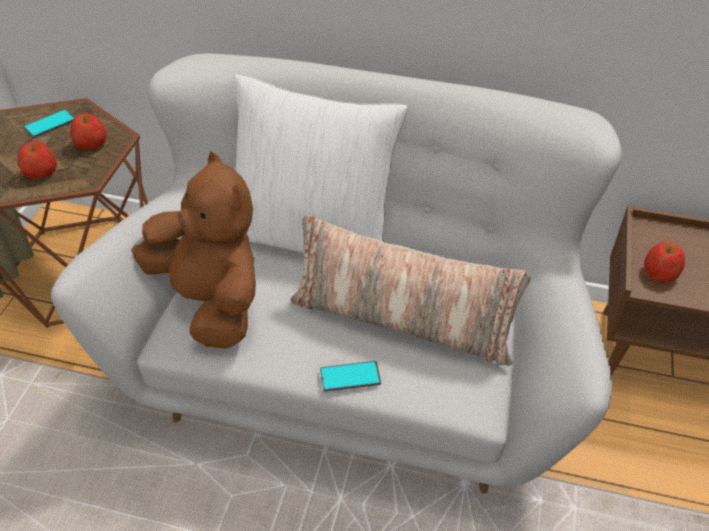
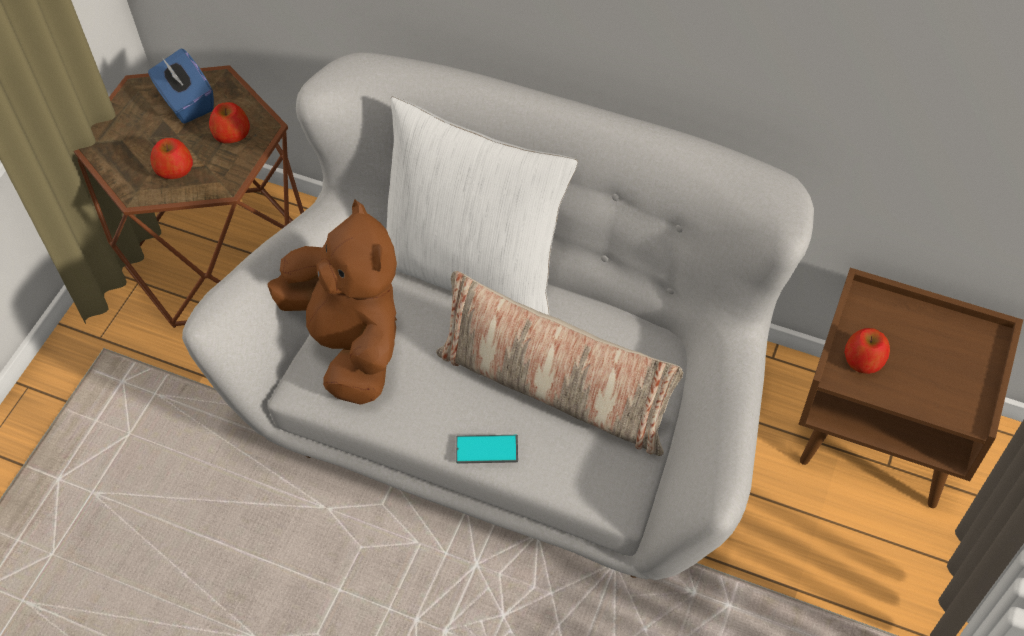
camera: 10 degrees right, 10 degrees up
phone [23,109,75,138] -> blue tissue box [148,49,214,124]

